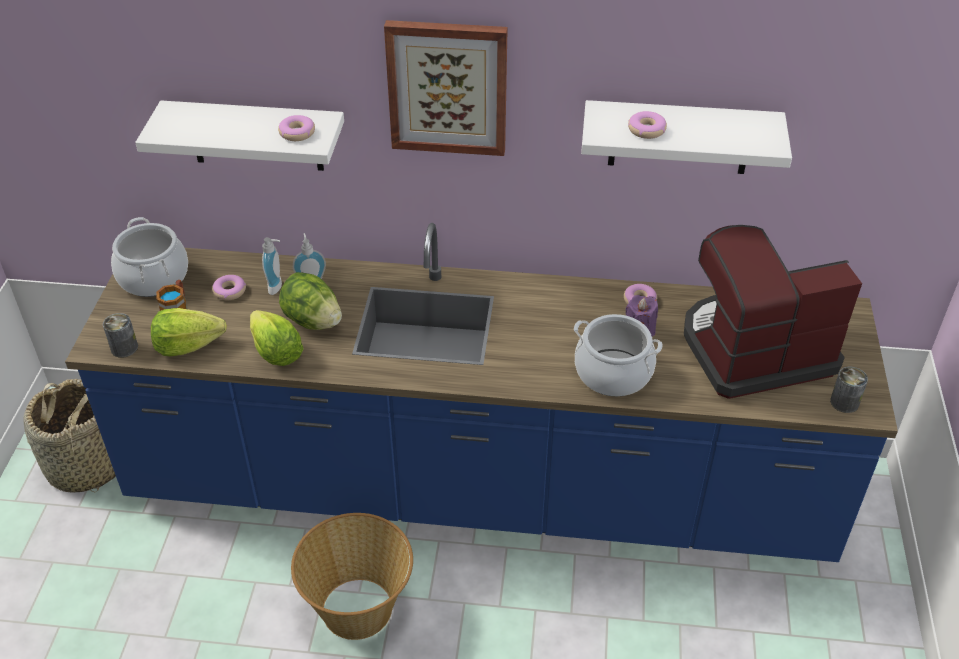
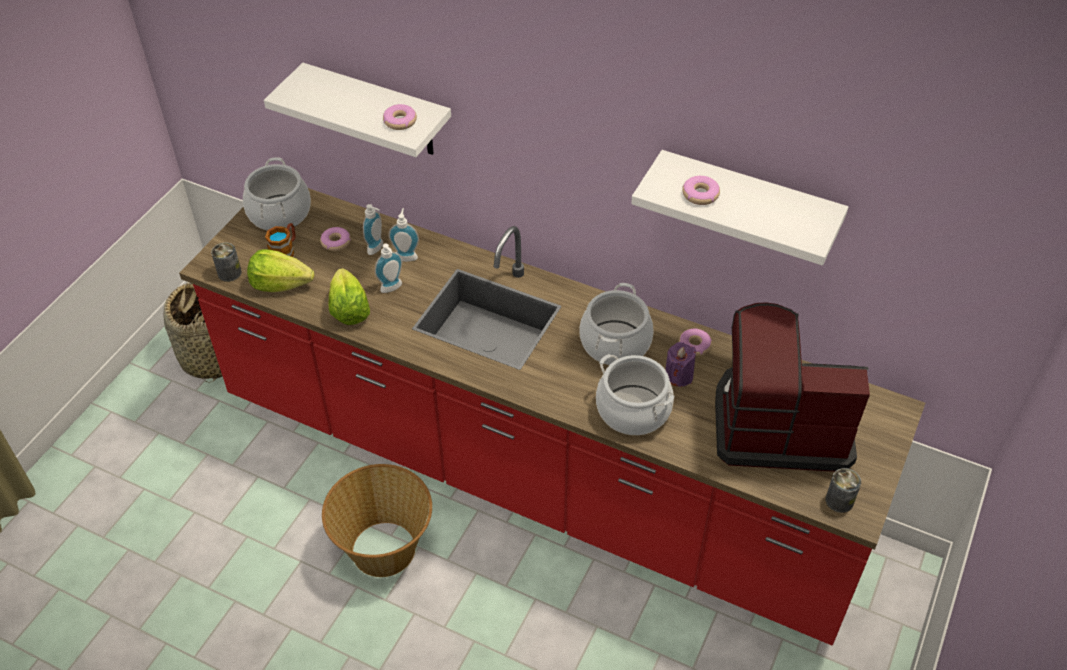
camera: 20 degrees right, 5 degrees up
blue counter [65,223,898,562] -> red counter [179,188,925,645]
lettuce [279,272,342,330] -> soap dispenser [375,244,402,293]
picture [384,20,508,156] -> none
none -> cooking pot [579,283,654,365]

